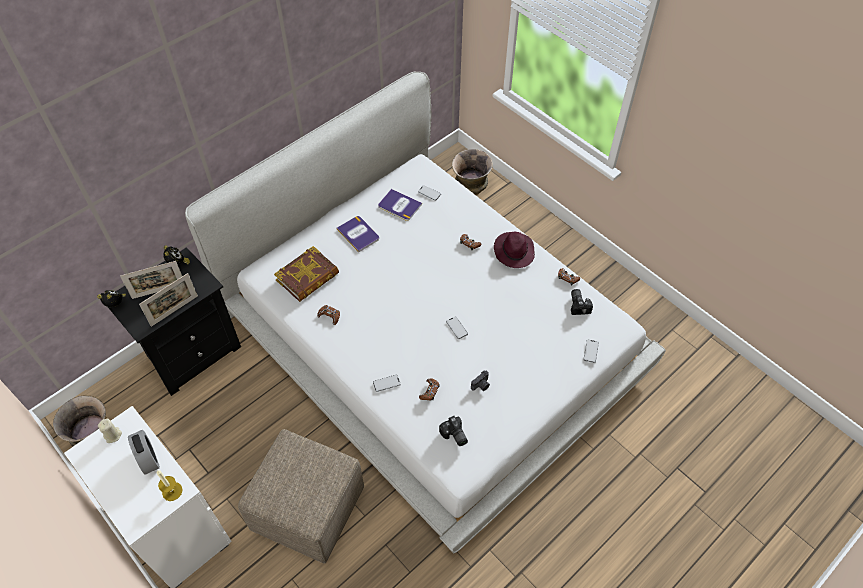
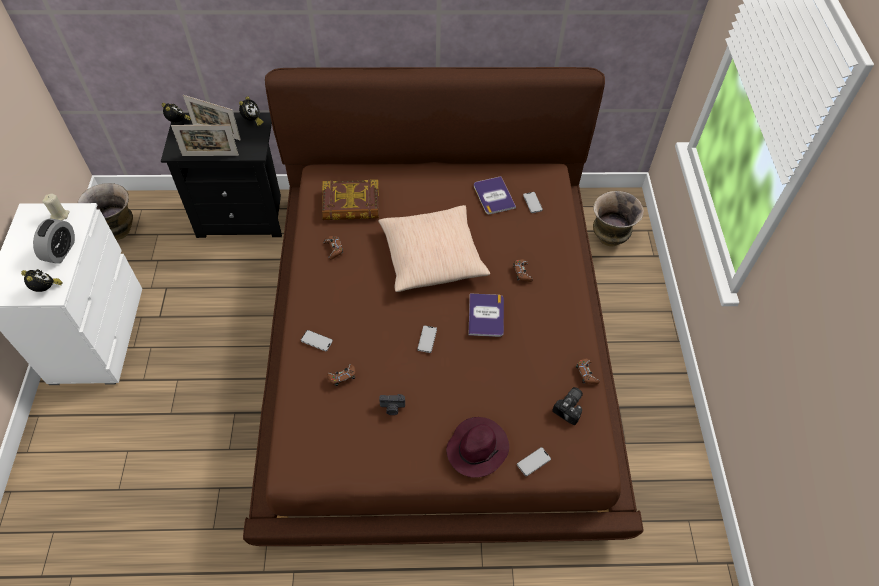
camera: 40 degrees right, 0 degrees up
candle [157,470,182,501] -> alarm clock [21,269,62,292]
white bed [185,72,666,553] -> brown bed [243,67,643,546]
beige ottoman [238,429,364,563] -> none
book [337,216,379,252] -> book moved to [469,293,504,337]
camera [439,416,468,446] -> none
purple hat [494,232,535,268] -> purple hat moved to [446,417,509,478]
none -> beige pillow [378,205,490,292]

